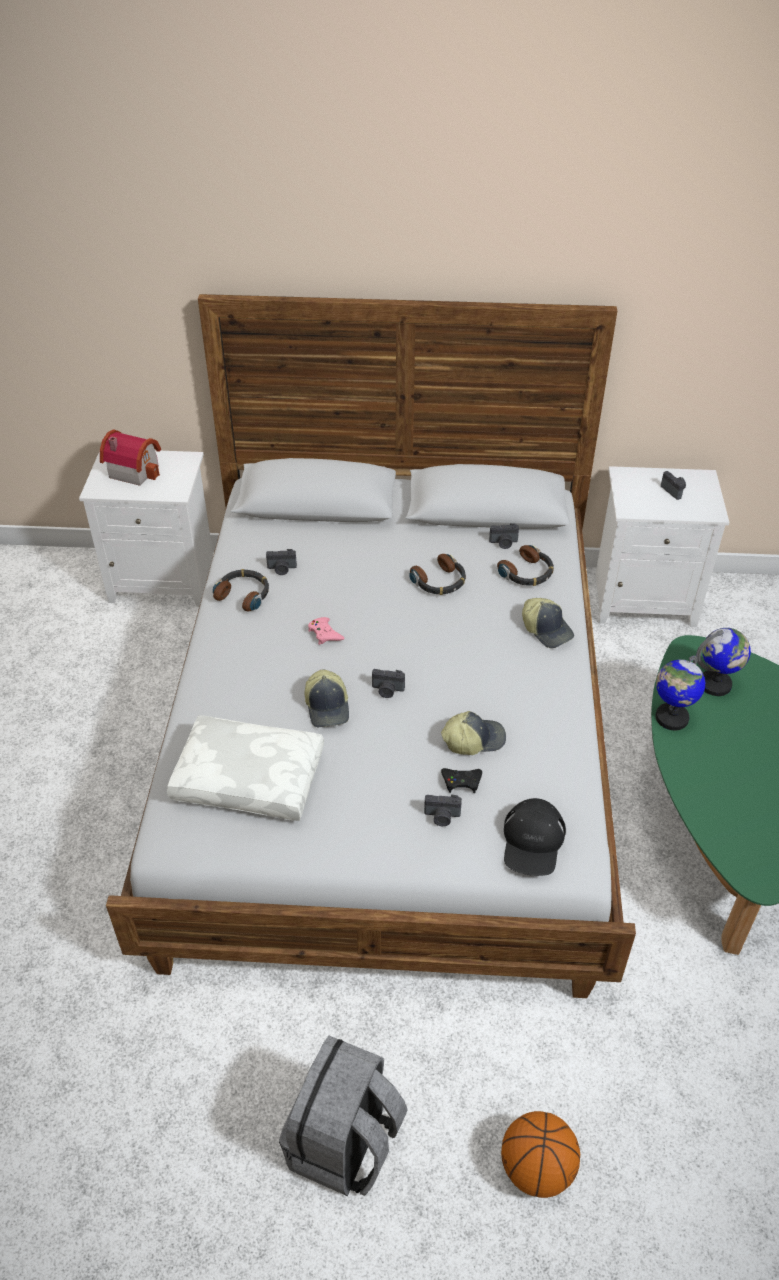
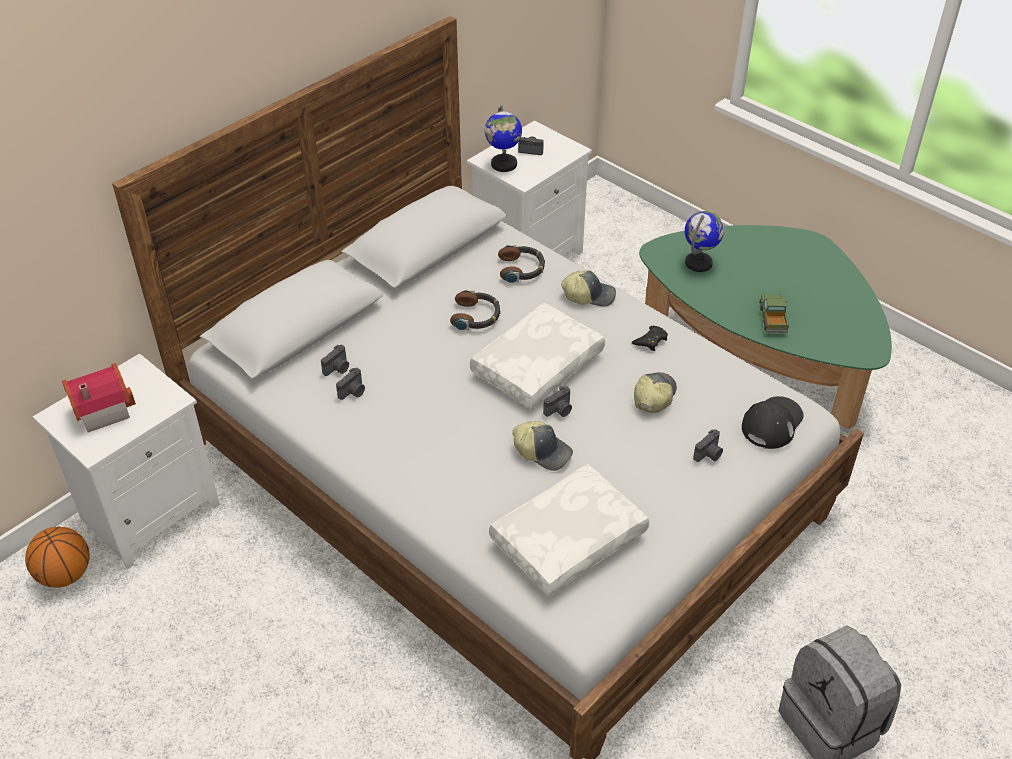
camera: 50 degrees left, 0 degrees up
headphones [213,569,269,611] -> none
pink game controller [308,617,345,645] -> none
black game controller [441,768,482,793] -> black game controller moved to [632,326,668,351]
camera [489,523,519,549] -> camera moved to [321,345,349,376]
basketball [501,1111,580,1198] -> basketball moved to [25,527,90,588]
black cap [504,798,566,876] -> black cap turned 105 degrees counterclockwise [742,396,804,449]
globe [655,656,705,730] -> globe moved to [485,105,522,172]
none -> white pillow [470,303,605,409]
none -> toy truck [759,294,789,334]

